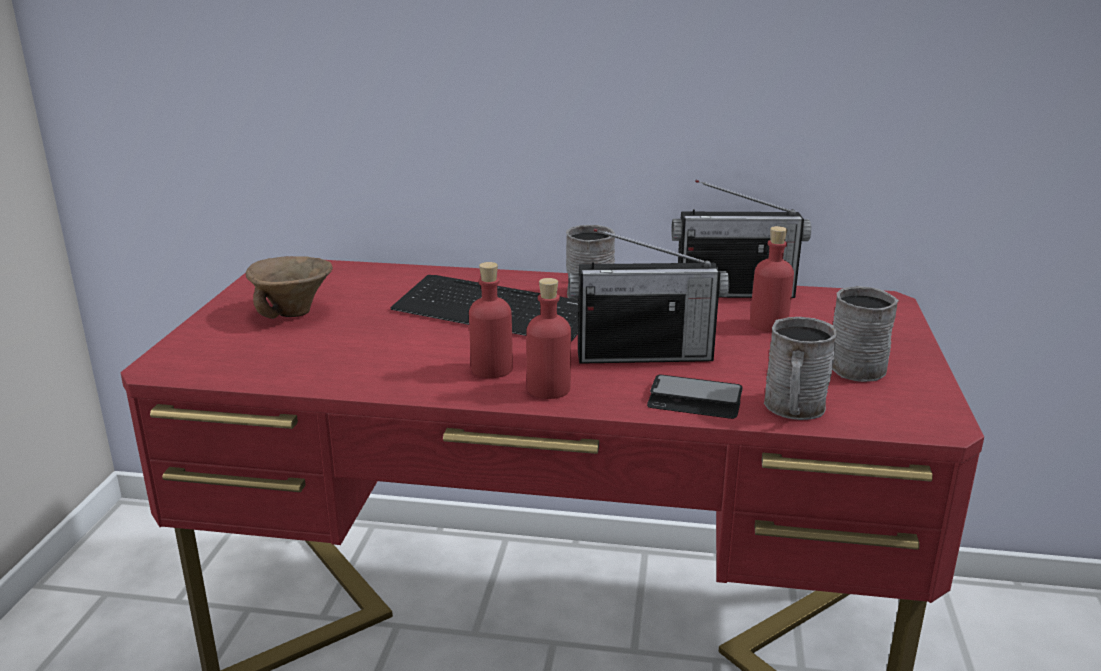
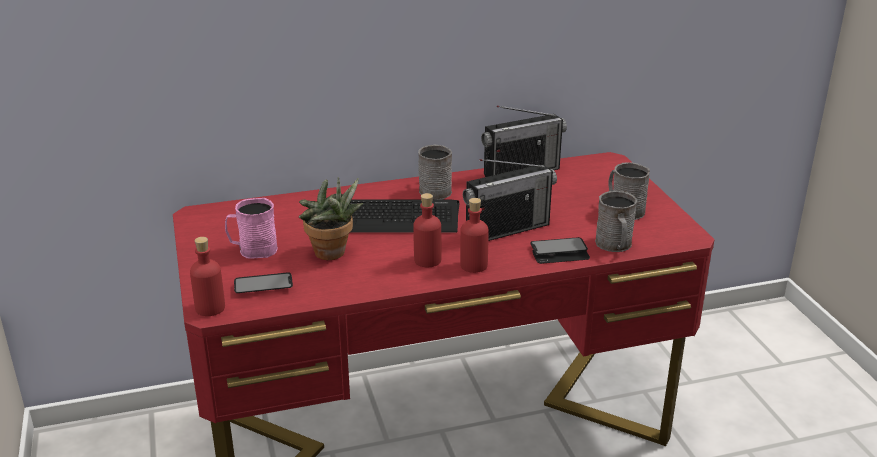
camera: 25 degrees left, 5 degrees up
brown bowl [246,256,333,319] -> pink mug [225,198,278,259]
red bottle [750,226,794,332] -> red bottle moved to [190,237,225,316]
none -> phone [234,272,293,293]
none -> potted plant [299,177,363,260]

